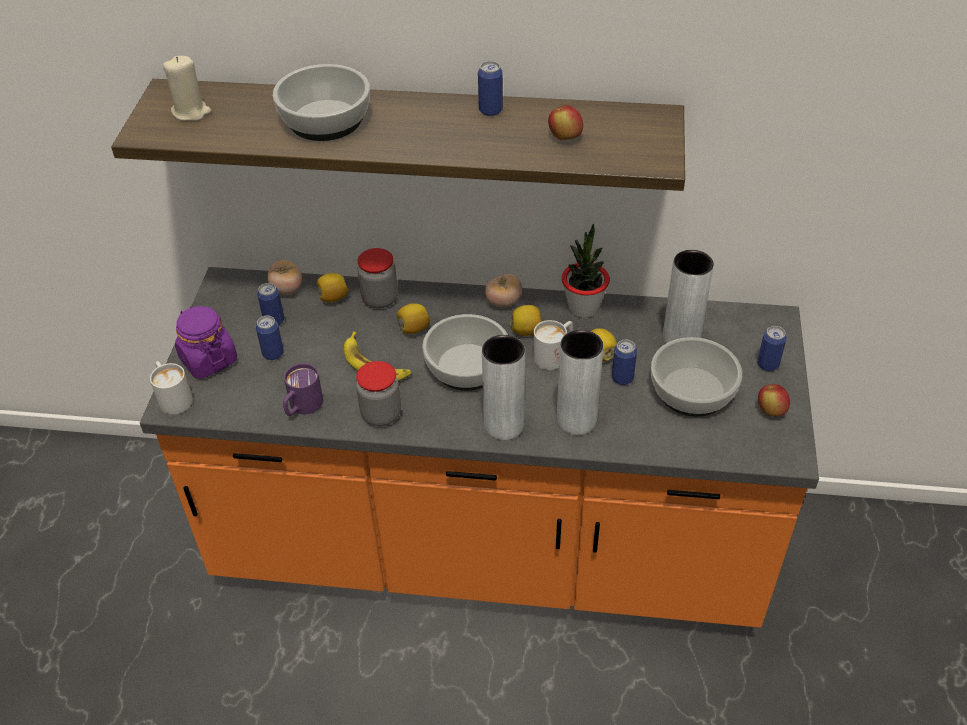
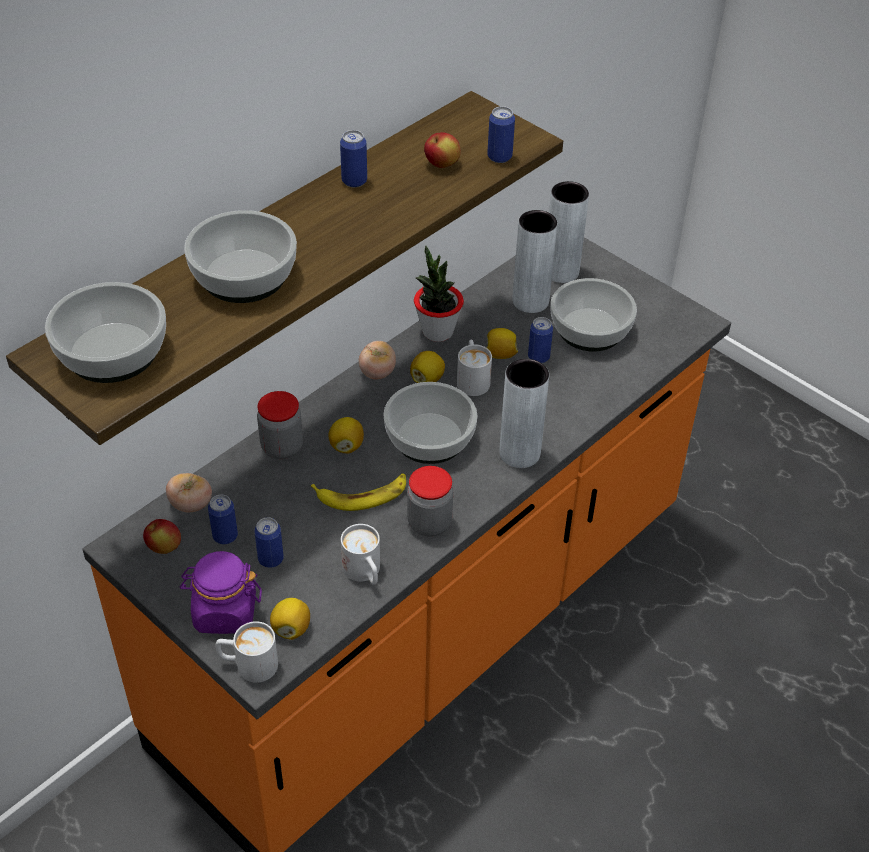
camera: 55 degrees left, 0 degrees up
beige candle [163,56,211,121] -> bowl [45,282,166,383]
purple mug [283,363,323,416] -> white mug [341,524,380,585]
lemon [317,273,349,303] -> lemon moved to [270,598,310,640]
grey vase [557,330,603,435] -> grey vase moved to [549,181,589,283]
can [757,326,787,371] -> can moved to [487,106,515,163]
apple [758,384,790,417] -> apple moved to [143,519,181,554]

